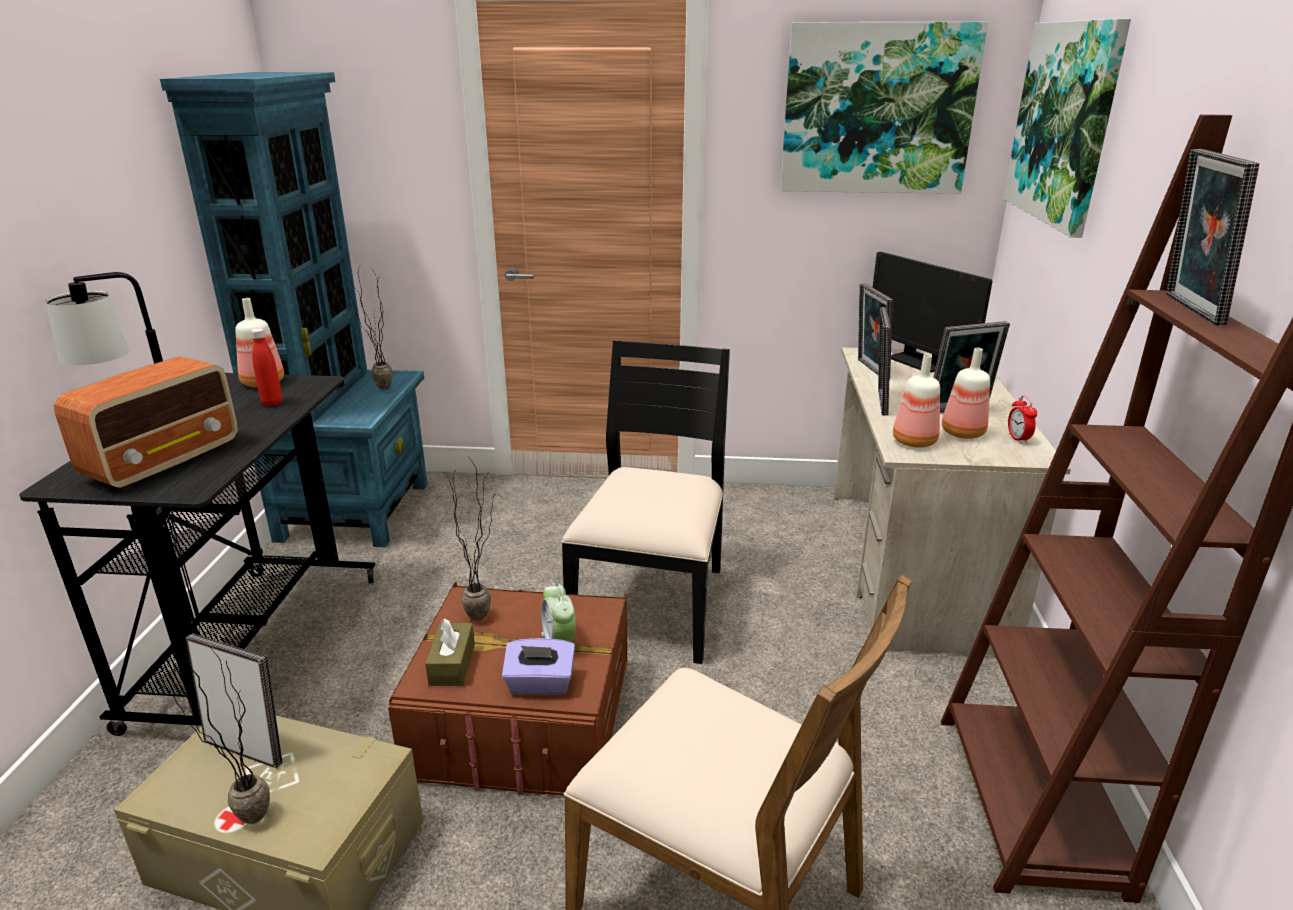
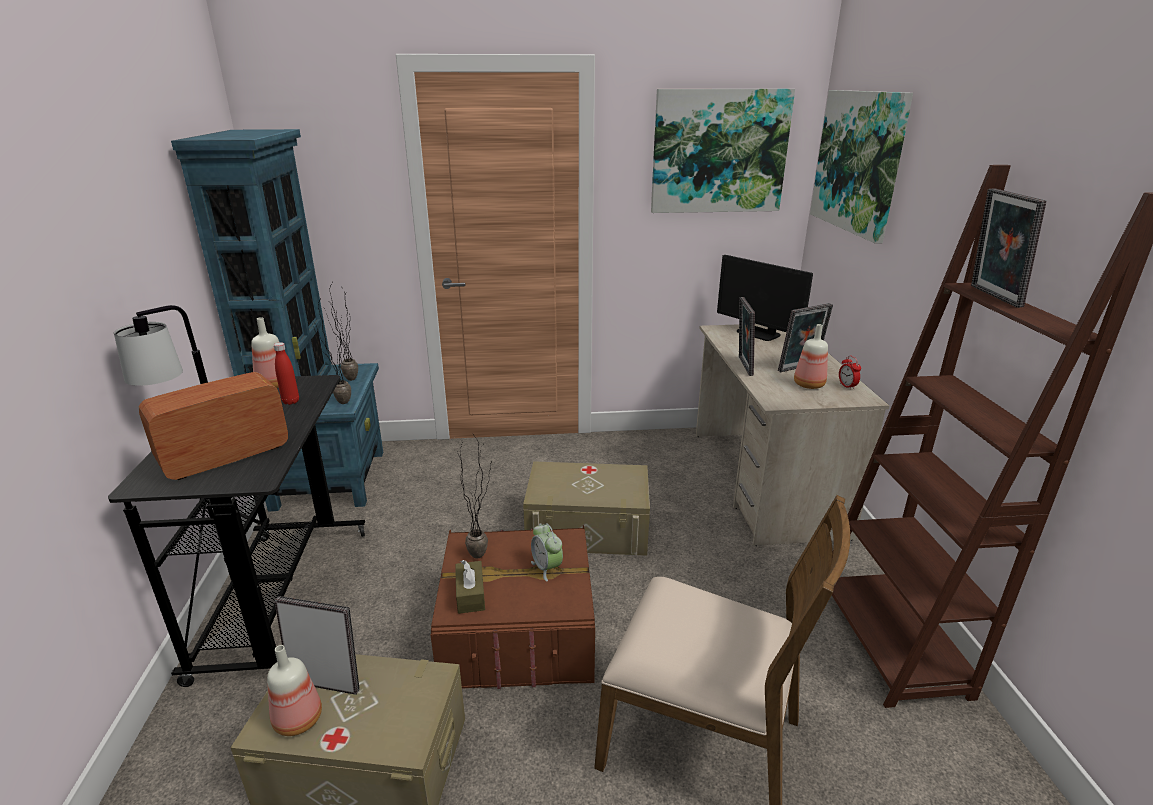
camera: 10 degrees left, 0 degrees up
radio [54,356,238,490] -> radio turned 150 degrees counterclockwise [139,372,288,480]
potted plant [164,639,270,824] -> potted plant moved to [310,303,351,404]
purple tissue box [502,638,575,695] -> none
black chair [561,340,730,664] -> beige storage box [523,461,650,556]
picture frame [858,283,893,380] -> none
bottle [893,354,940,448] -> bottle moved to [267,645,322,736]

